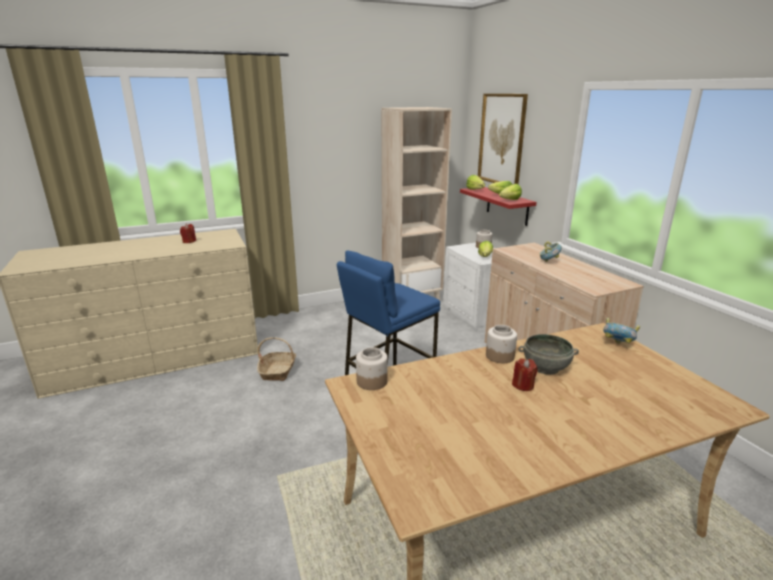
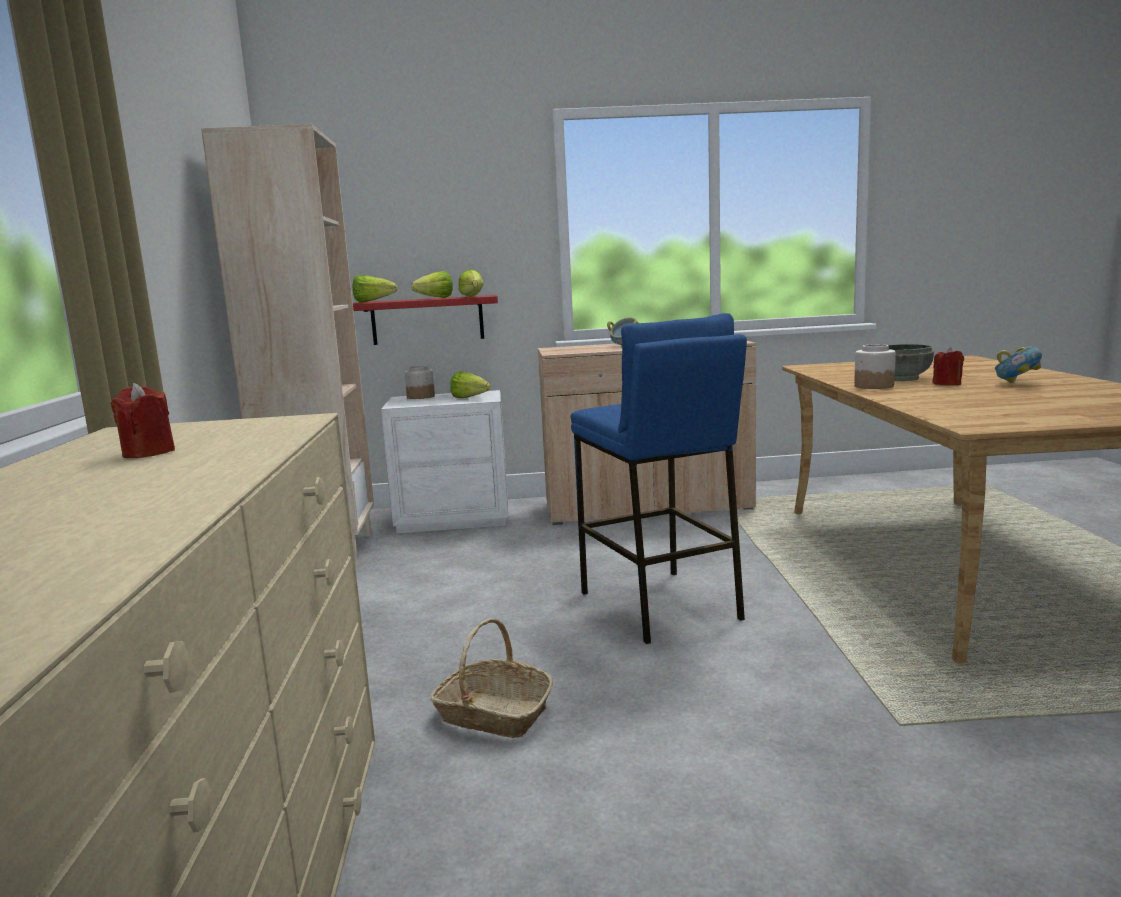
camera: 70 degrees left, 10 degrees down
jar [356,347,388,390] -> none
picture [478,94,528,184] -> none
bowl [603,318,640,344] -> bowl moved to [995,346,1042,383]

